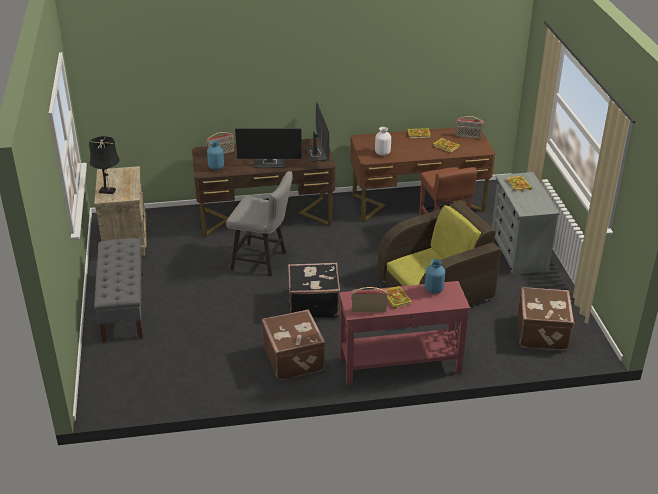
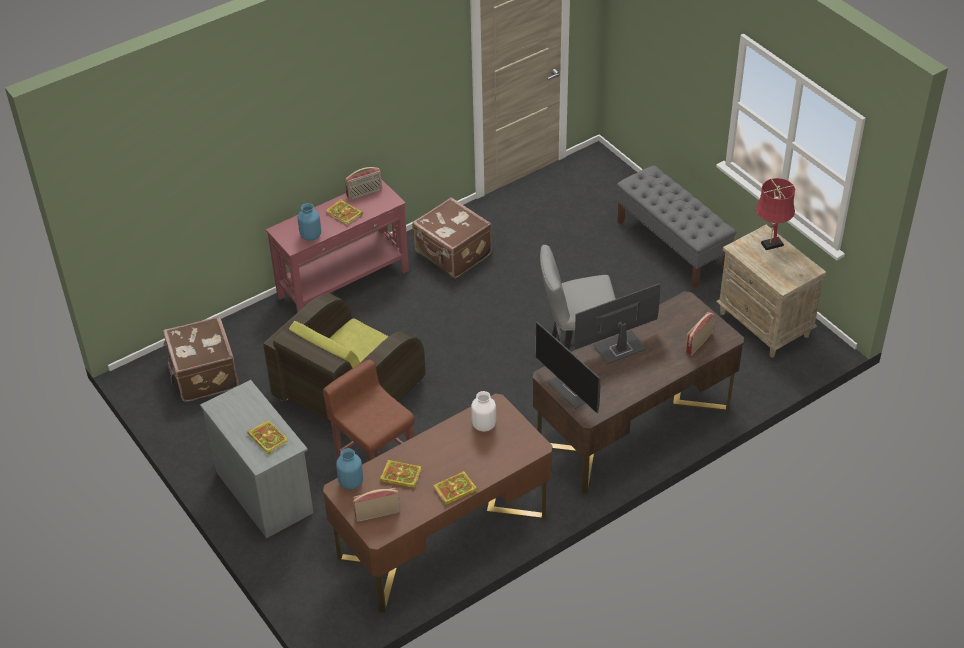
camera: 155 degrees right, 10 degrees up
black table lamp [89,136,120,194] -> red table lamp [756,178,795,250]
blue vase [207,140,224,170] -> blue vase moved to [336,448,363,490]
black suitcase [288,262,340,318] -> none

